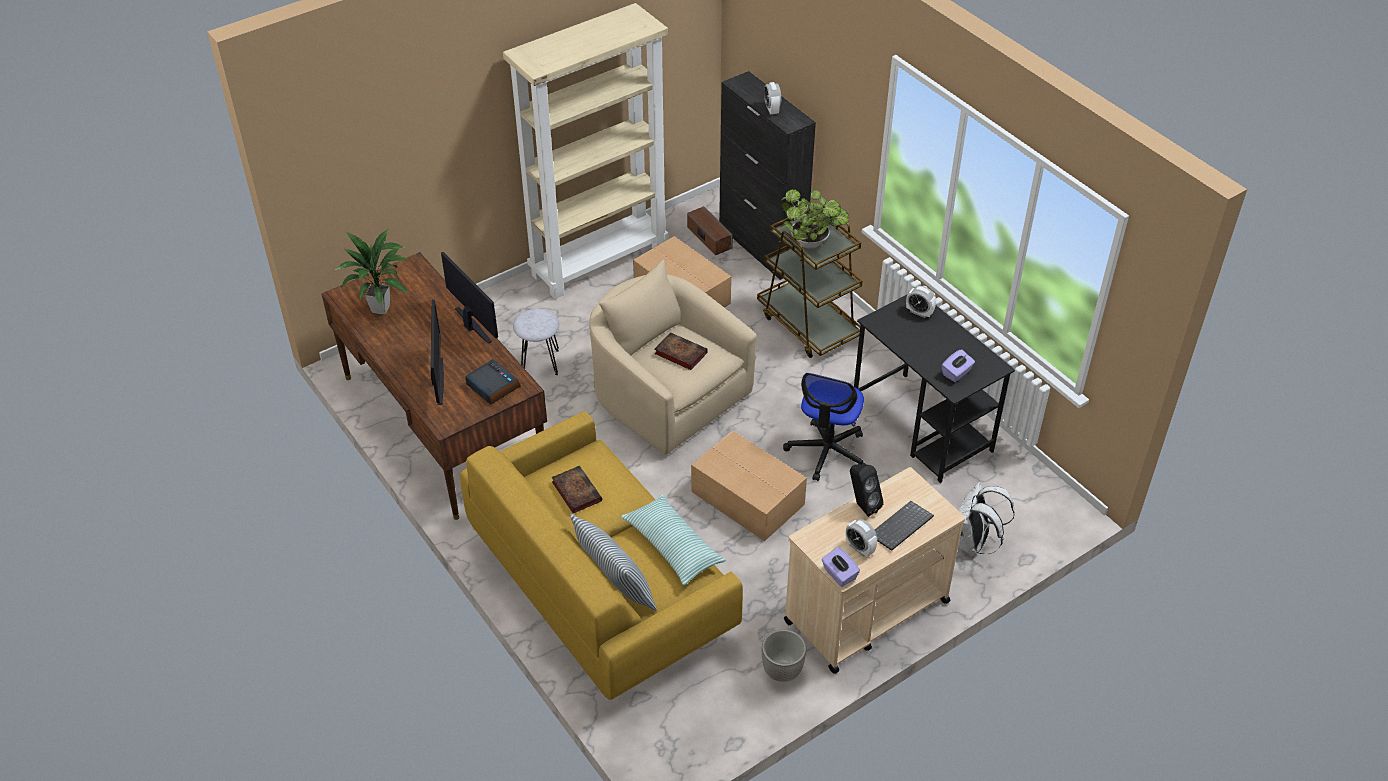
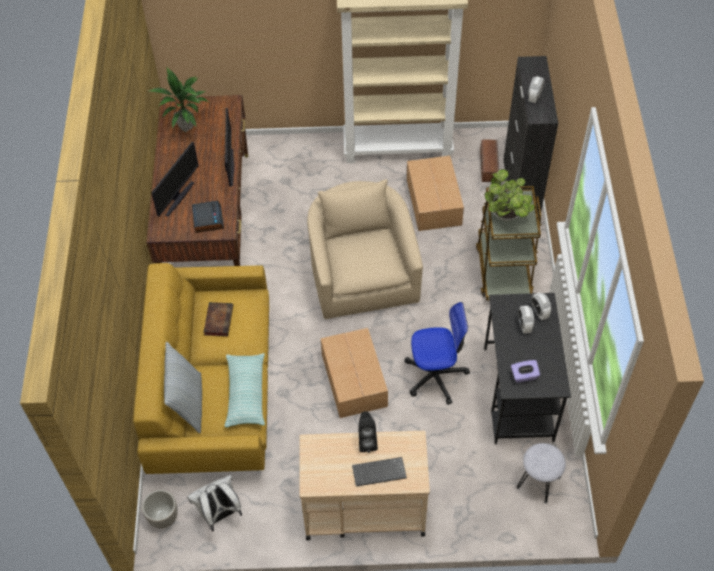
camera: 35 degrees right, 10 degrees up
grey stool [513,309,559,375] -> grey stool moved to [517,443,566,504]
book [655,332,708,370] -> none
planter [762,629,806,682] -> planter moved to [142,490,178,529]
office chair [783,373,866,481] -> office chair turned 150 degrees counterclockwise [405,302,470,405]
purple tissue box [822,547,860,587] -> none
alarm clock [846,519,877,557] -> alarm clock moved to [518,306,534,334]
white backpack [958,482,1015,555] -> white backpack moved to [187,475,242,532]

